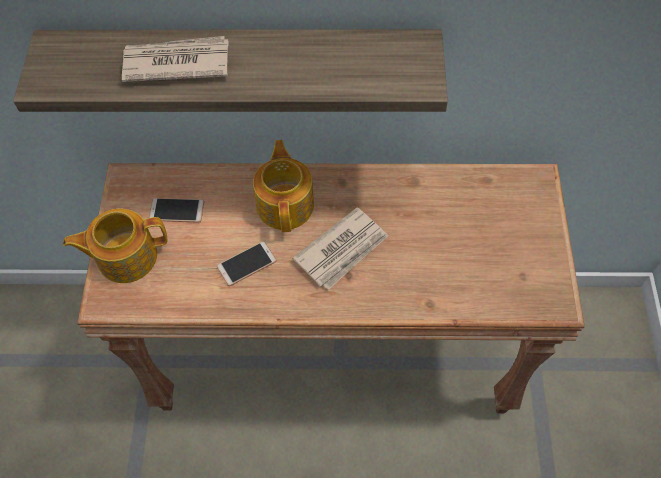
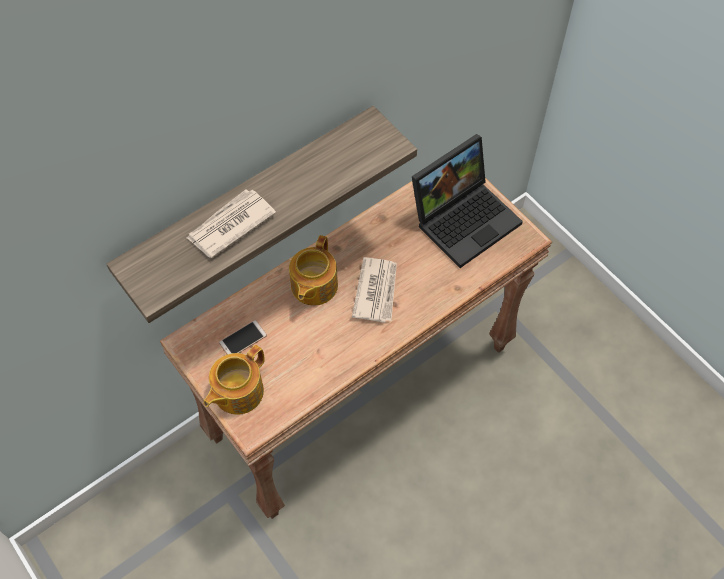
camera: 40 degrees left, 0 degrees up
phone [217,241,277,286] -> none
teapot [253,140,314,232] -> teapot turned 120 degrees counterclockwise [289,235,338,305]
none -> laptop [412,134,523,268]

